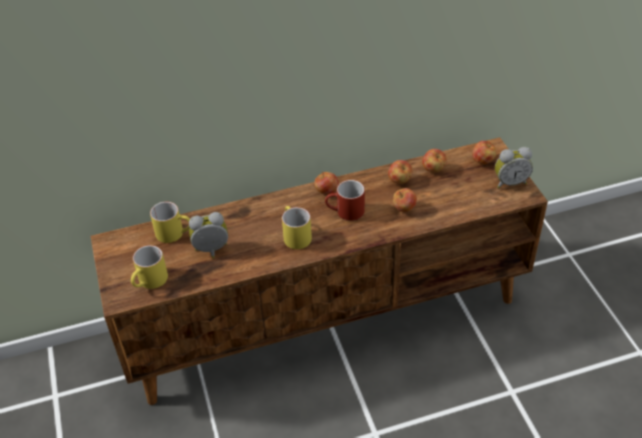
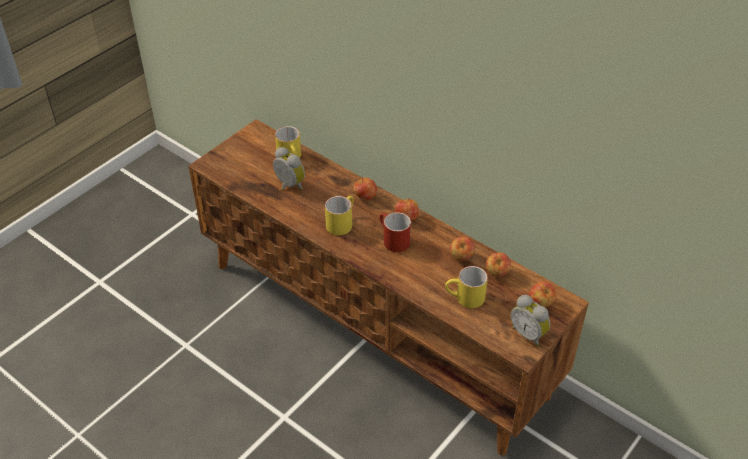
camera: 55 degrees right, 0 degrees up
yellow mug [131,245,168,289] -> yellow mug moved to [445,266,488,308]
apple [393,188,417,212] -> apple moved to [353,177,377,200]

